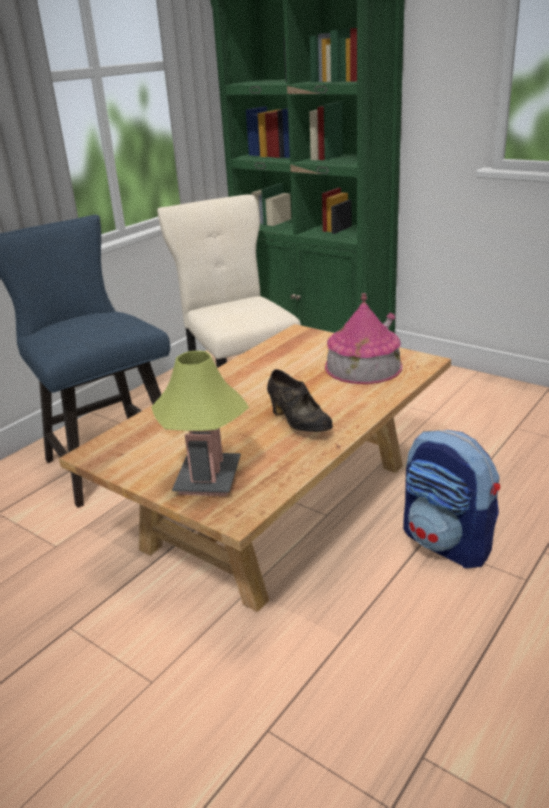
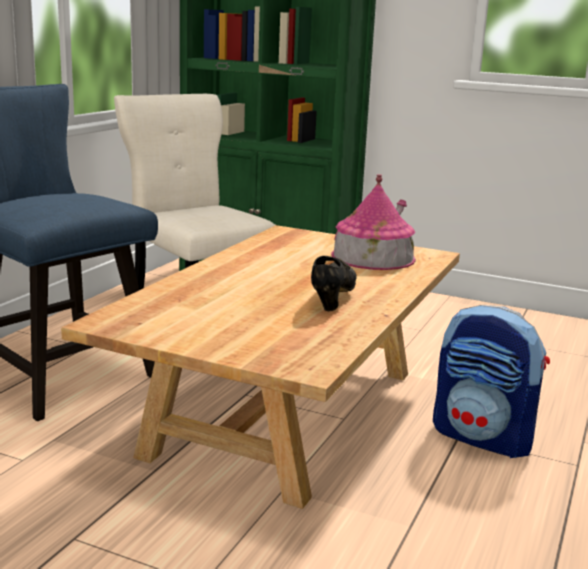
camera: 15 degrees left, 10 degrees down
table lamp [151,351,249,496] -> none
black shoe [267,369,333,432] -> black shoe turned 120 degrees counterclockwise [311,256,357,311]

